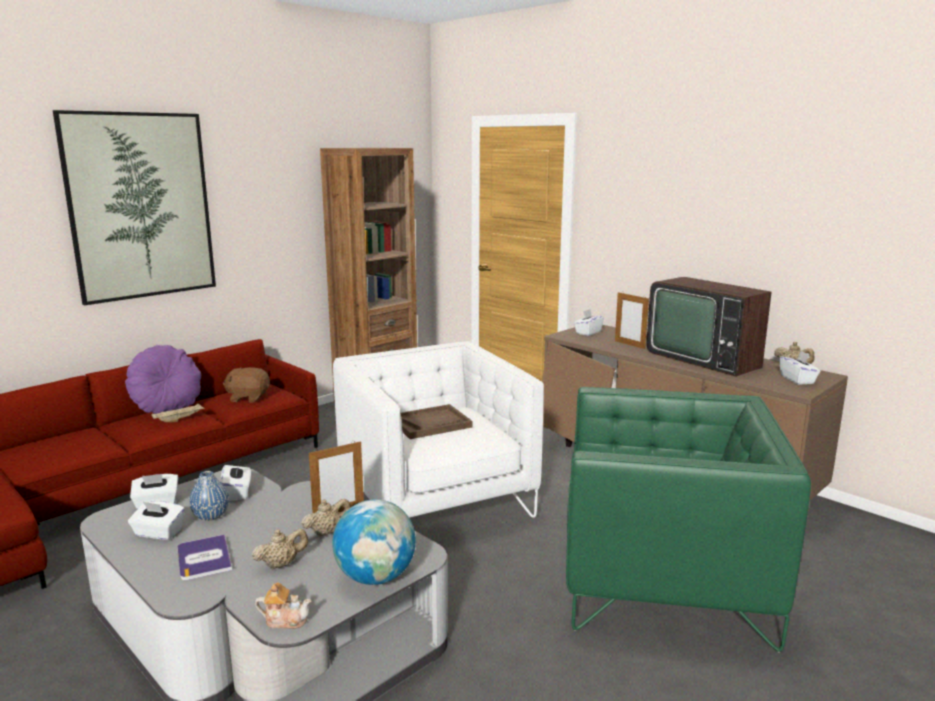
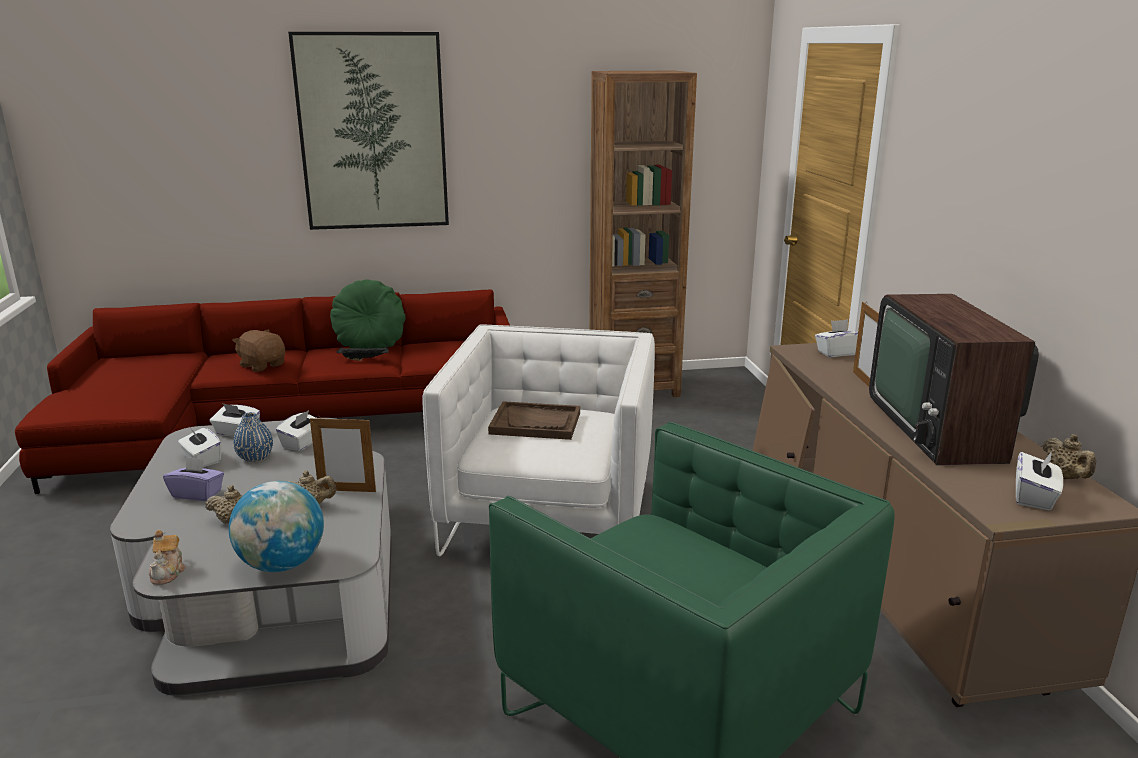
camera: 35 degrees right, 5 degrees up
purple pillow [125,345,201,414] -> green pillow [330,279,406,348]
beige tray [151,403,205,422] -> black tray [336,346,389,361]
book [178,534,232,581] -> purple tissue box [163,457,224,501]
brown plush toy [223,367,270,402] -> brown plush toy moved to [232,330,285,372]
teapot [255,582,311,629] -> teapot turned 45 degrees clockwise [149,530,186,585]

